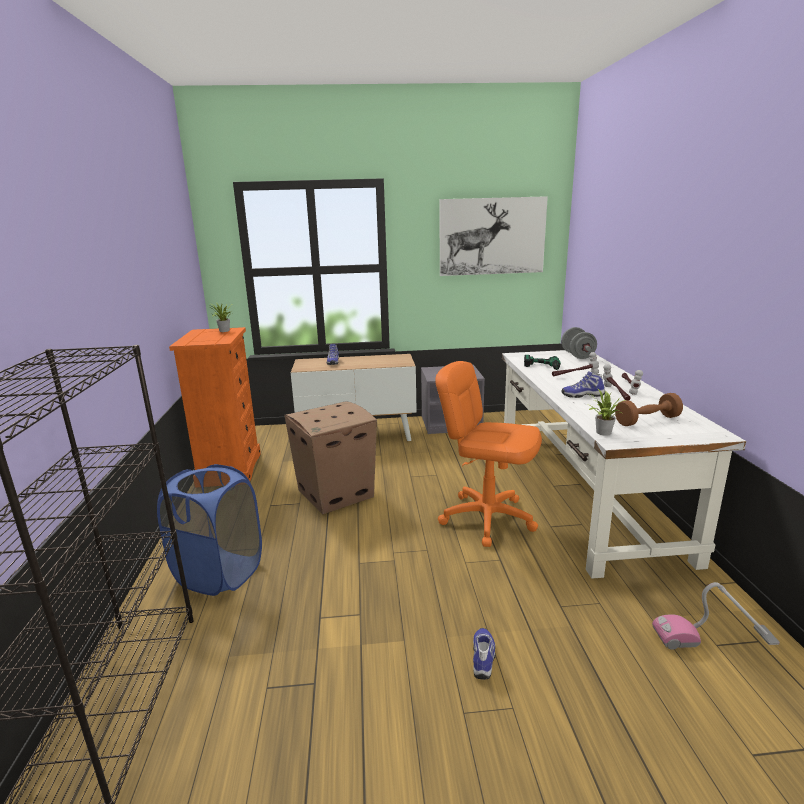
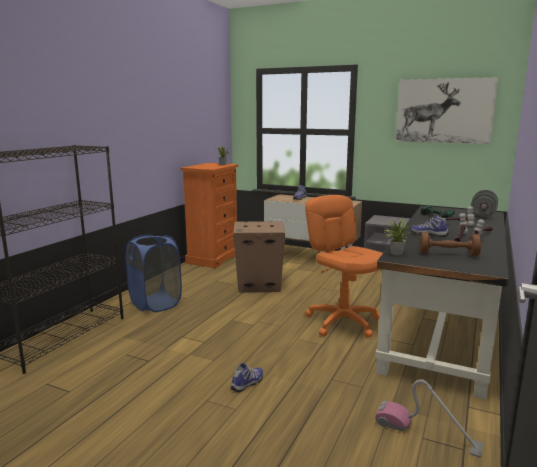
camera: 30 degrees right, 5 degrees down
white desk [502,350,746,579] -> black desk [375,206,509,399]

